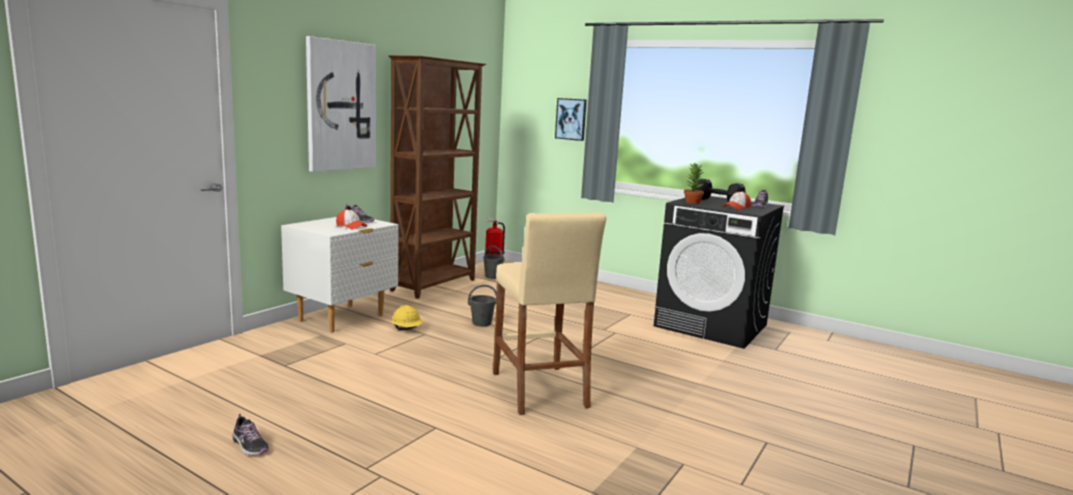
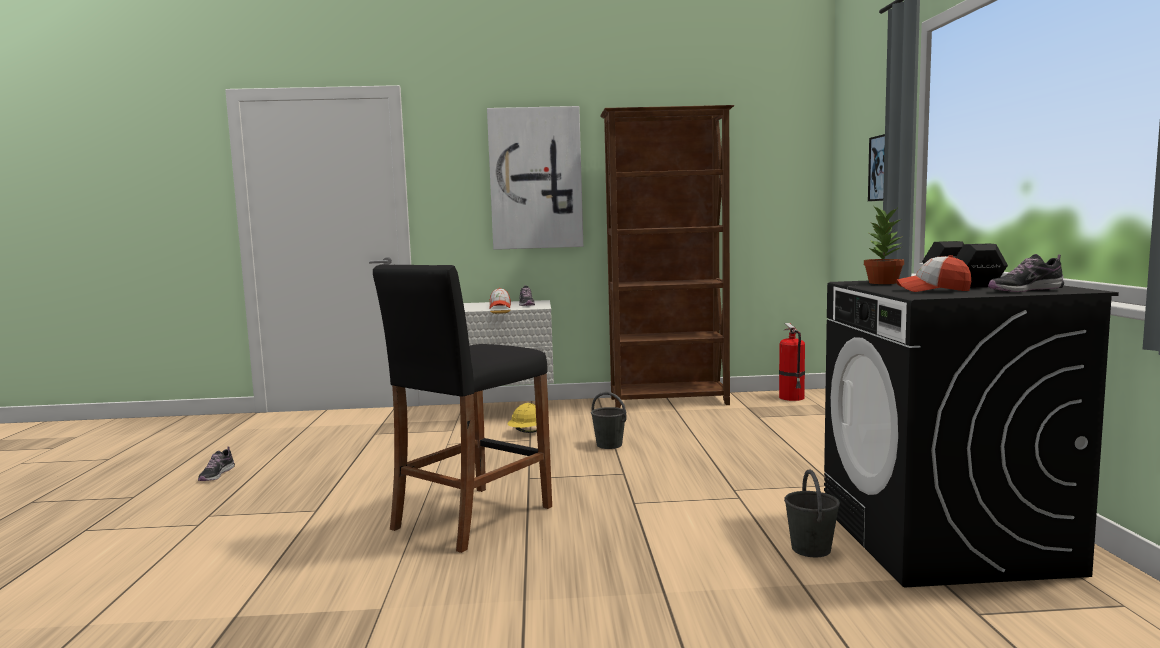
camera: 55 degrees right, 5 degrees down
grey bucket [483,246,504,279] -> grey bucket moved to [784,469,840,557]
beige stool [493,213,606,415] -> black stool [373,264,552,553]

